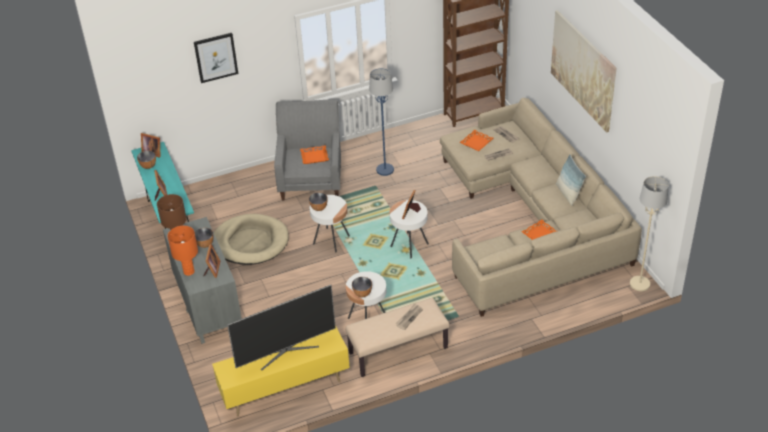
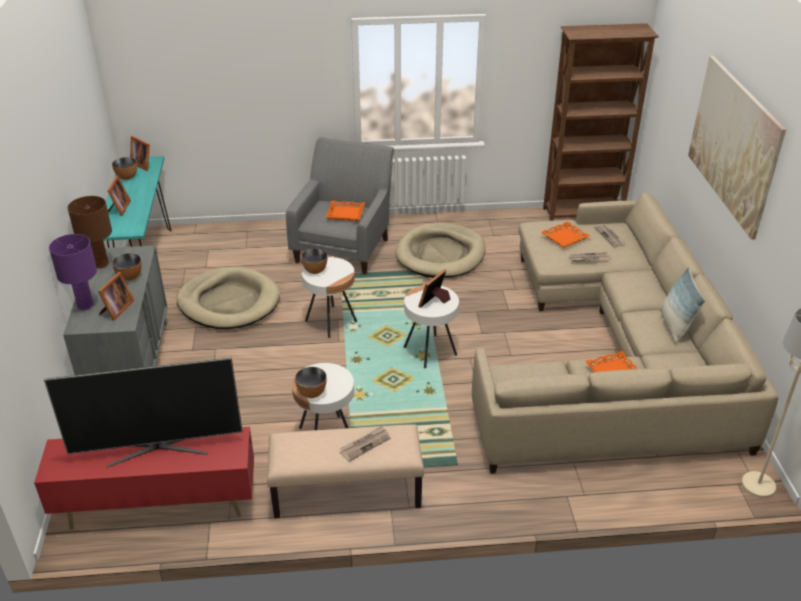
camera: 15 degrees right, 5 degrees down
orange table lamp [167,226,198,276] -> purple table lamp [49,234,97,310]
picture [194,33,238,83] -> none
yellow tv stand [212,325,350,417] -> red tv stand [34,427,254,529]
blue floor lamp [369,68,394,176] -> beige dog bed [395,223,486,278]

